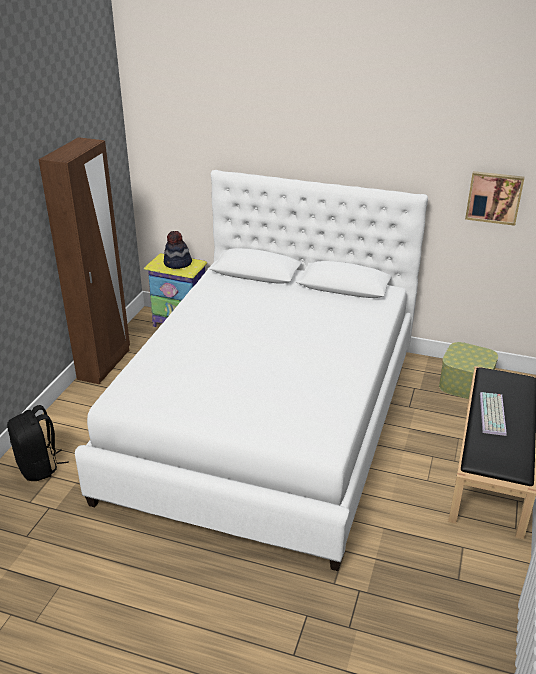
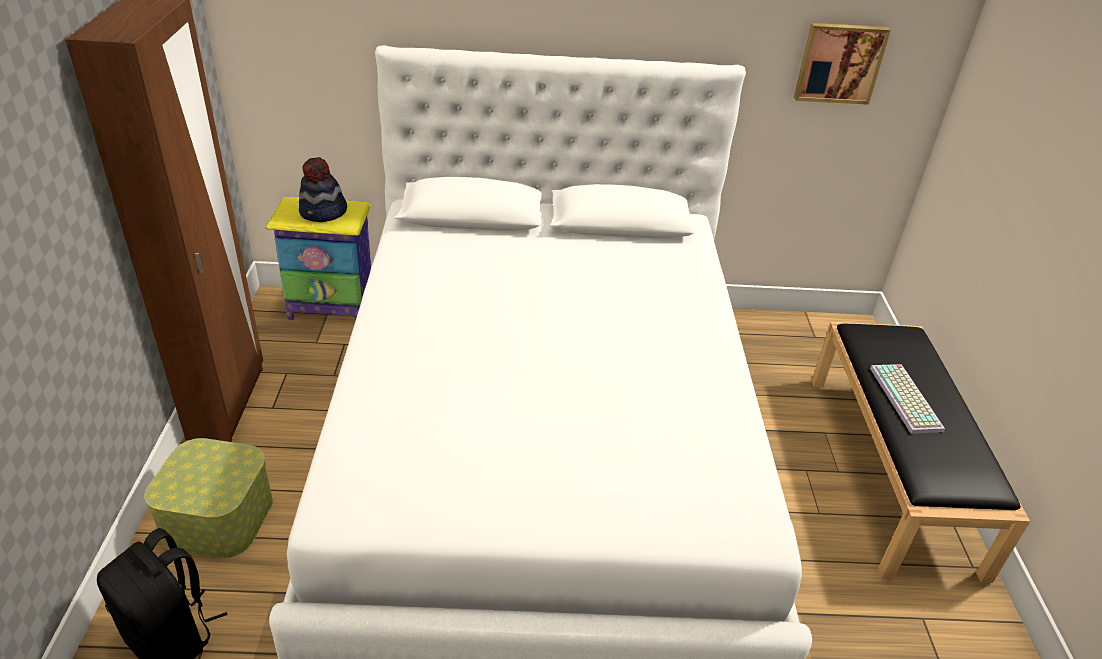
camera: 20 degrees left, 5 degrees up
storage box [439,342,498,399] -> storage box moved to [144,438,273,559]

